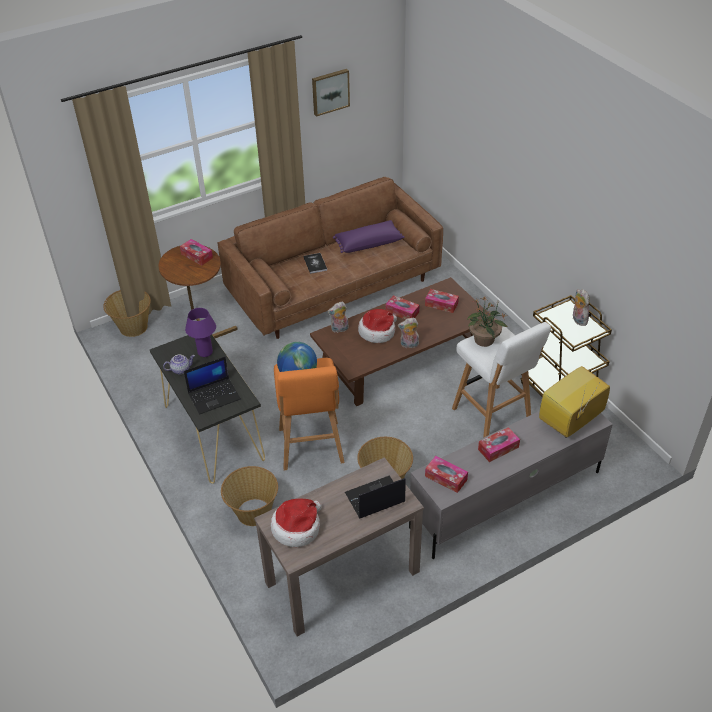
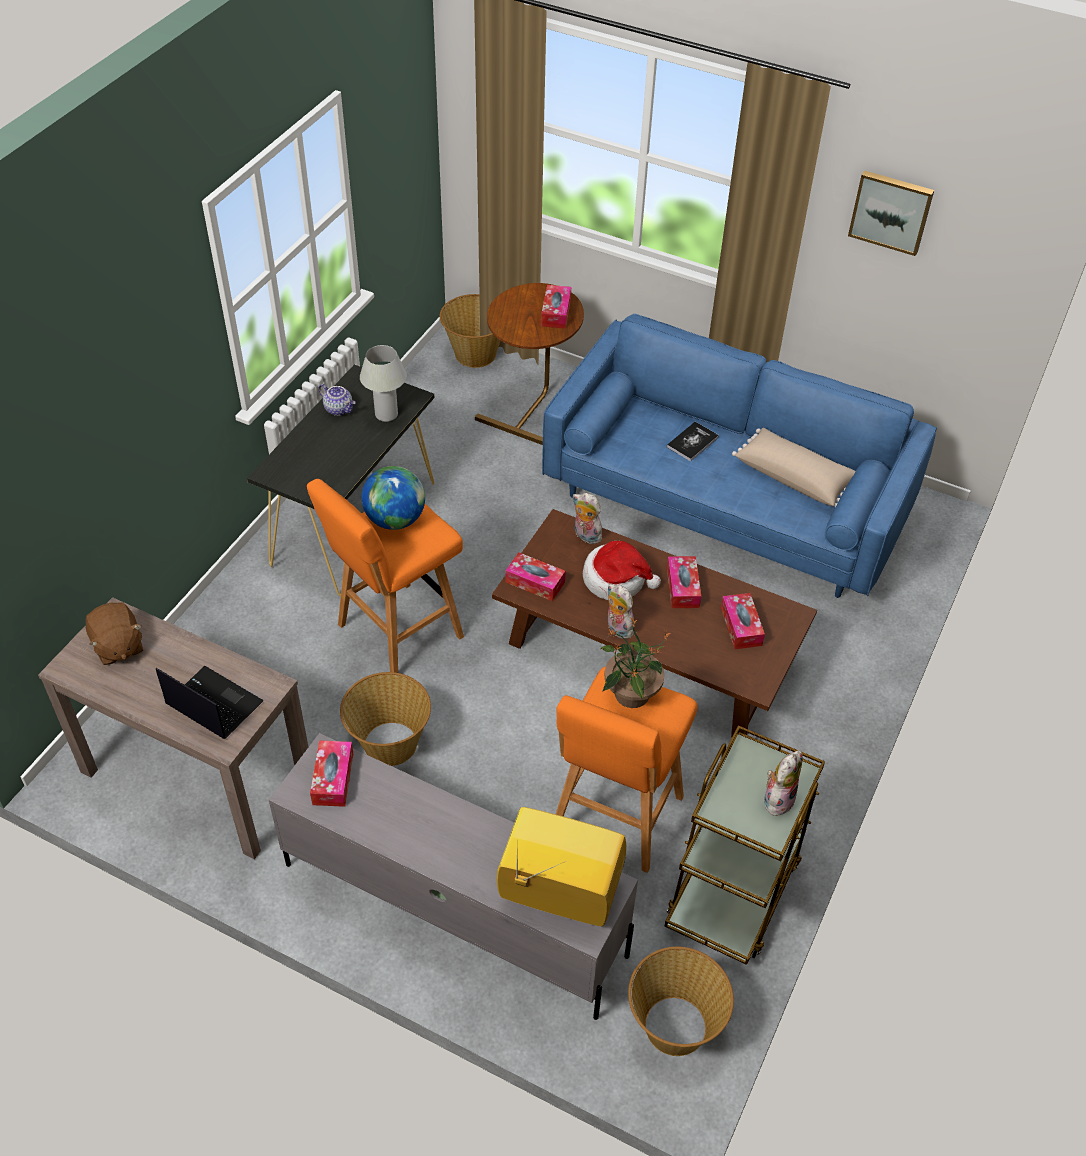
camera: 55 degrees right, 5 degrees up
laptop [184,357,241,415] -> none
purple table lamp [185,308,216,357] -> white table lamp [360,345,407,422]
brown sofa [217,177,443,339] -> blue sofa [542,314,937,598]
basket [221,466,278,526] -> basket moved to [628,947,734,1056]
hat [271,498,321,547] -> brown plush toy [86,603,143,665]
purple pillow [333,220,404,253] -> beige pillow [732,428,856,507]
white stool [452,322,551,438] -> orange stool [556,667,698,873]
tissue box [478,427,520,462] -> tissue box moved to [506,552,566,601]

